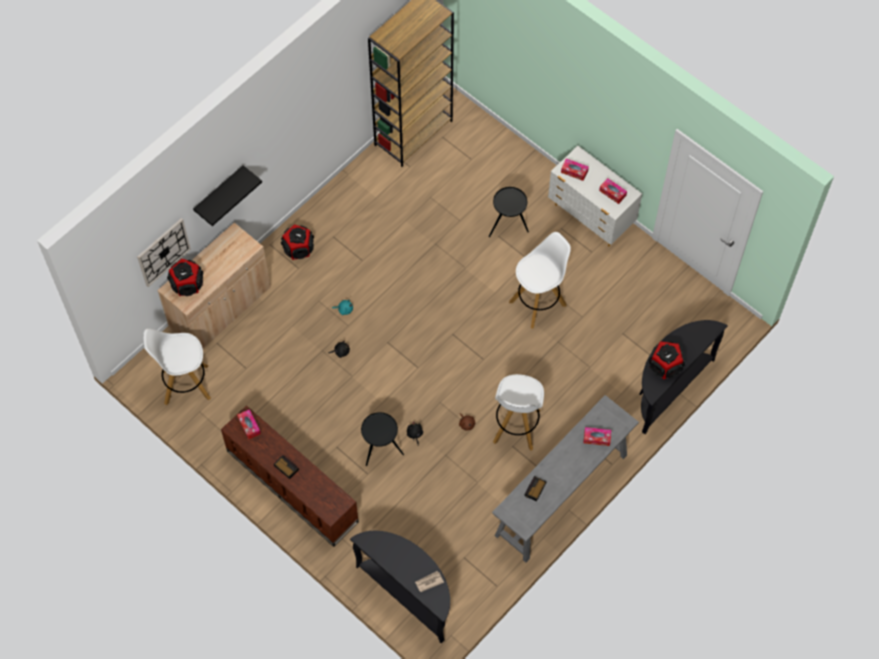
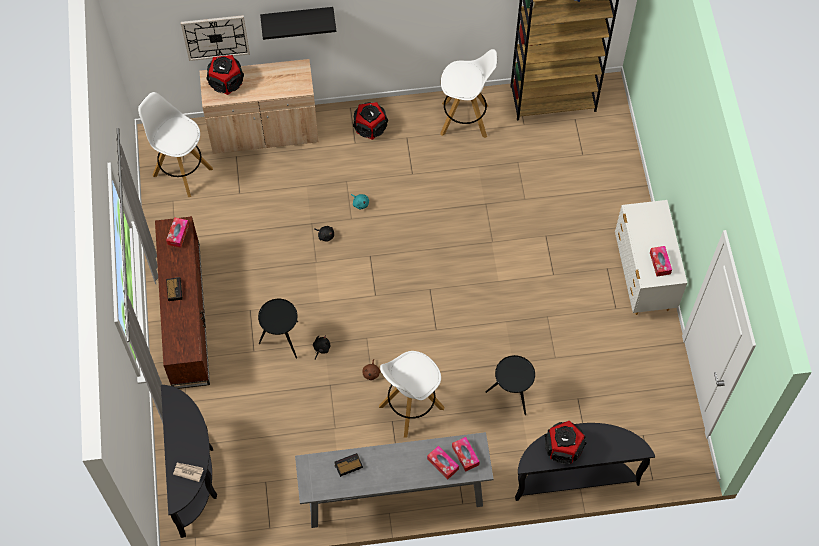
camera: 40 degrees right, 0 degrees up
black side table [489,187,529,237] -> black side table moved to [486,355,535,415]
white stool [509,232,571,329] -> white stool moved to [440,49,497,138]
tissue box [561,159,589,181] -> tissue box moved to [452,437,480,472]

